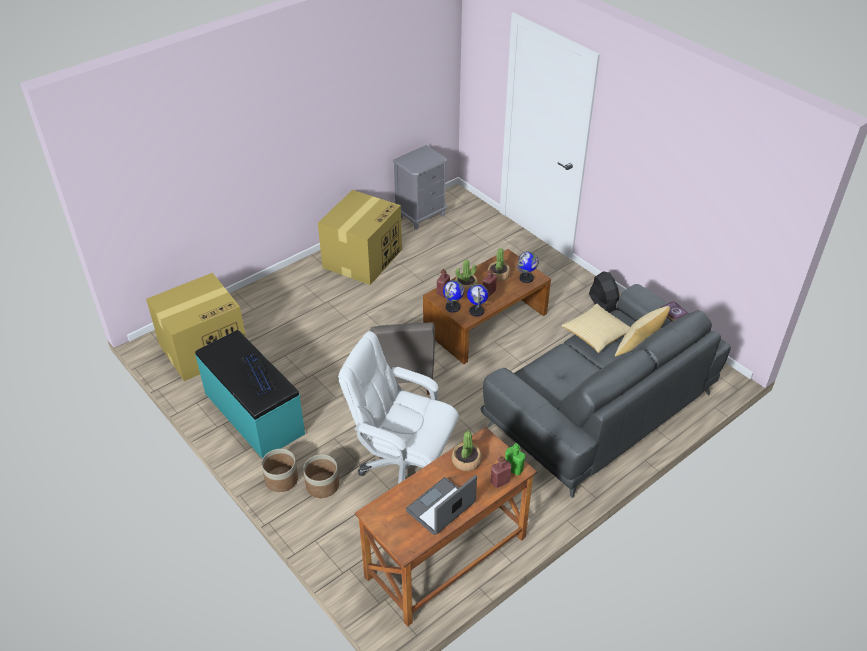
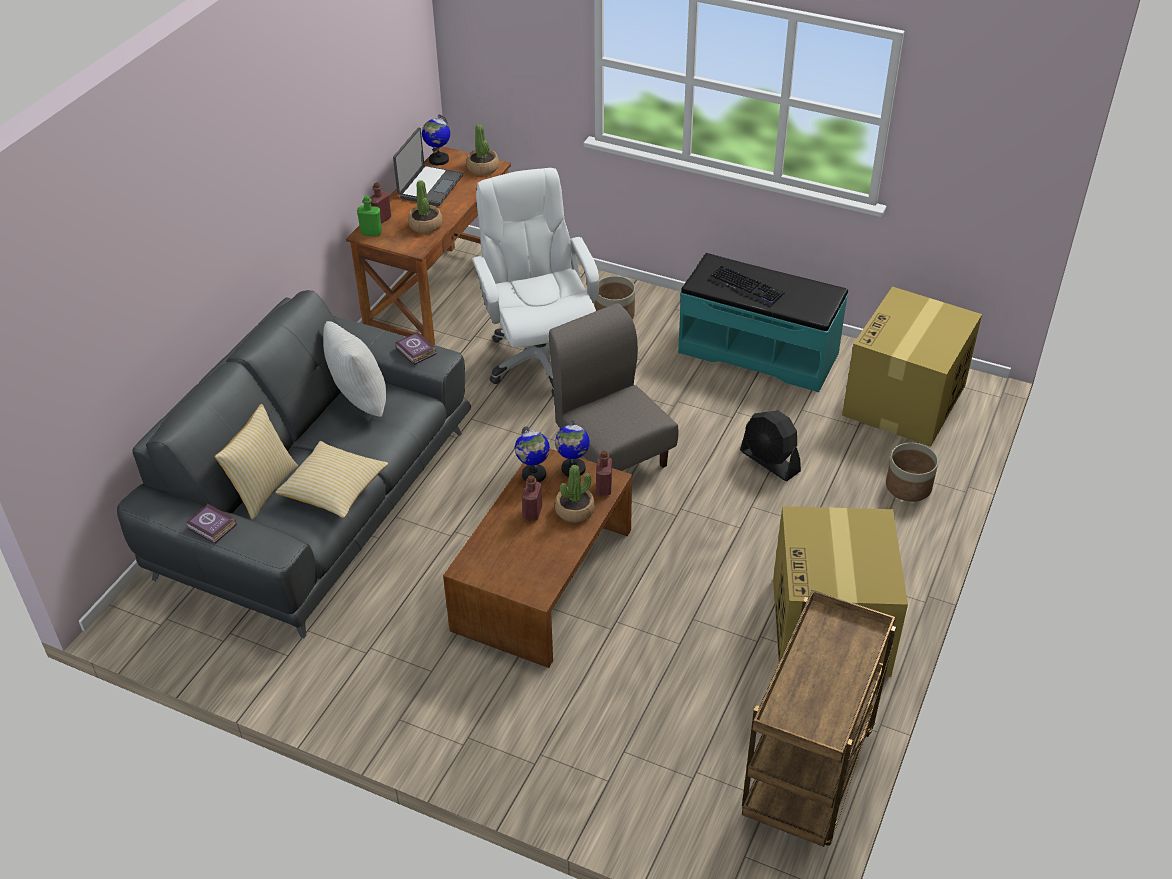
camera: 155 degrees right, 0 degrees up
planter [262,449,298,492] -> planter moved to [886,443,938,502]
white office chair [338,331,459,484] -> white office chair turned 105 degrees counterclockwise [471,168,599,397]
grey nightstand [393,145,447,230] -> brown cart [742,590,896,847]
potted plant [487,248,510,281] -> potted plant moved to [466,124,499,175]
globe [517,252,539,283] -> globe moved to [422,115,450,165]
black fan [589,271,620,313] -> black fan moved to [740,410,801,481]
none -> white pillow [323,321,386,417]
none -> book [395,331,436,365]

